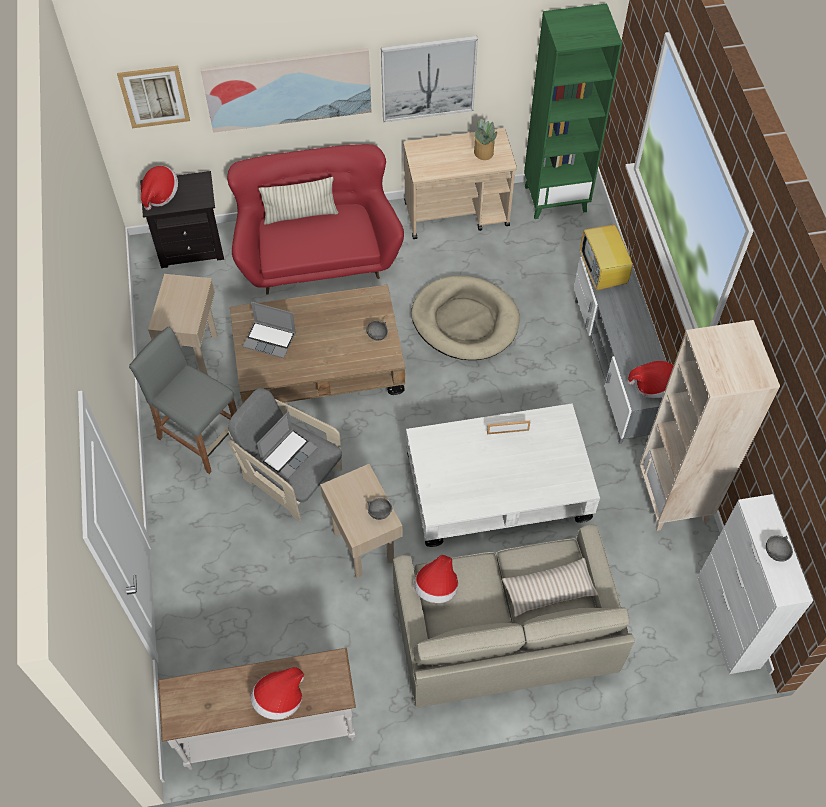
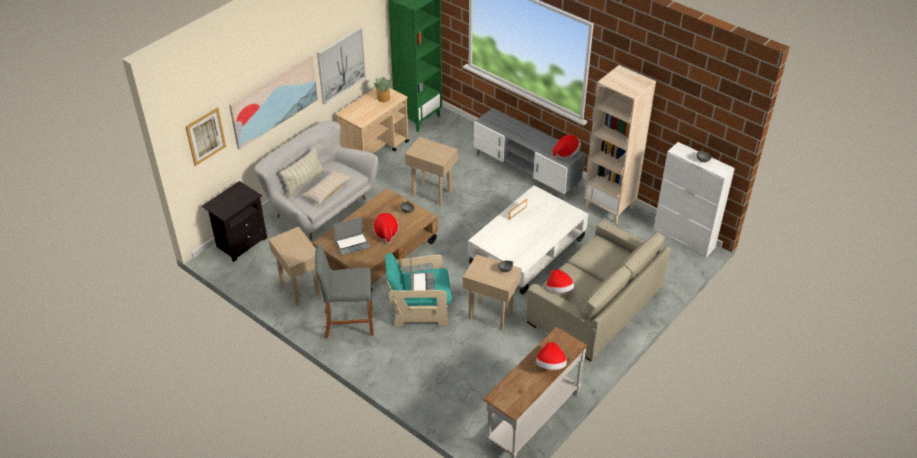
camera: 40 degrees left, 15 degrees down
hat [141,166,178,210] -> hat moved to [373,213,399,244]
red sofa [227,144,404,295] -> white sofa [255,121,378,240]
grey armchair [228,388,342,522] -> turquoise armchair [385,253,452,326]
beige dog bed [411,276,520,360] -> beige side table [405,137,458,205]
beige pillow [502,558,599,617] -> beige pillow moved to [302,169,352,204]
television [580,224,637,290] -> none

